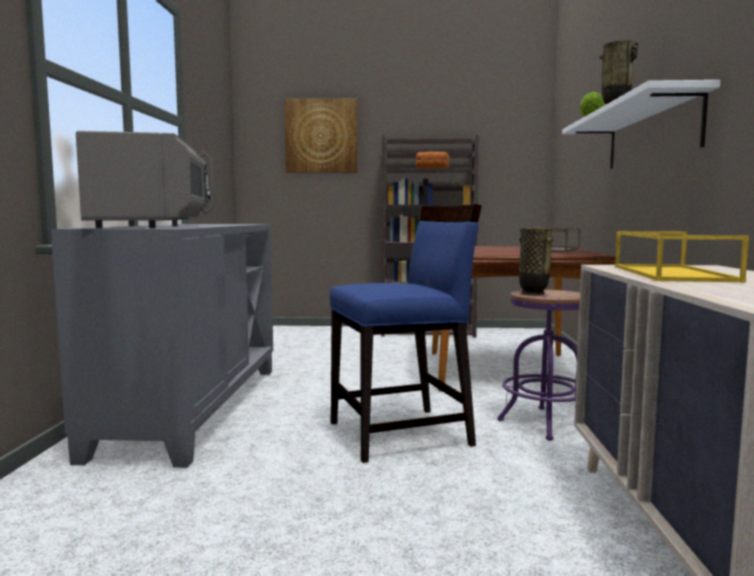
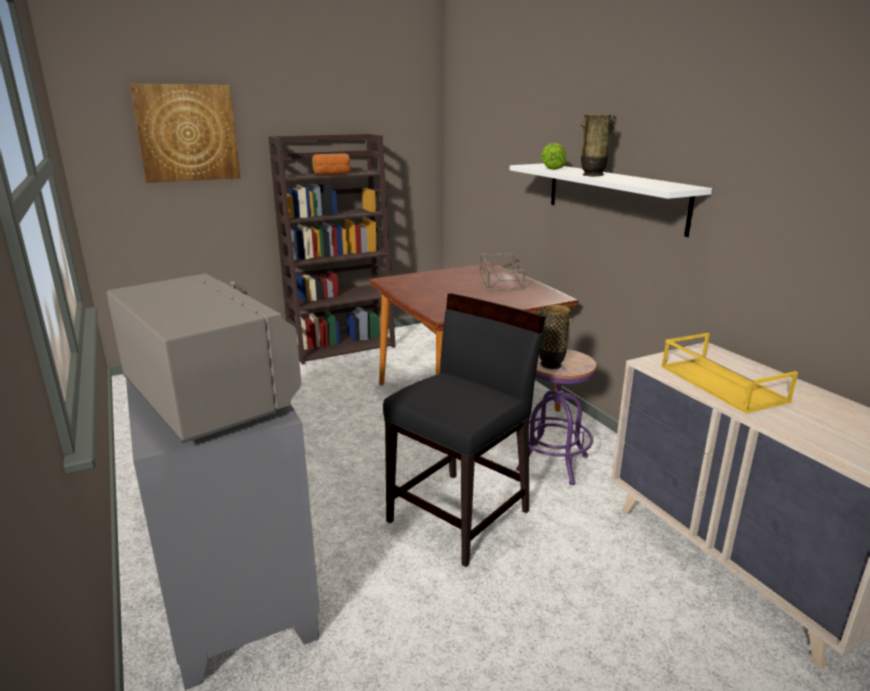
camera: 30 degrees left, 15 degrees up
blue chair [330,204,482,463] -> black chair [383,293,546,567]

